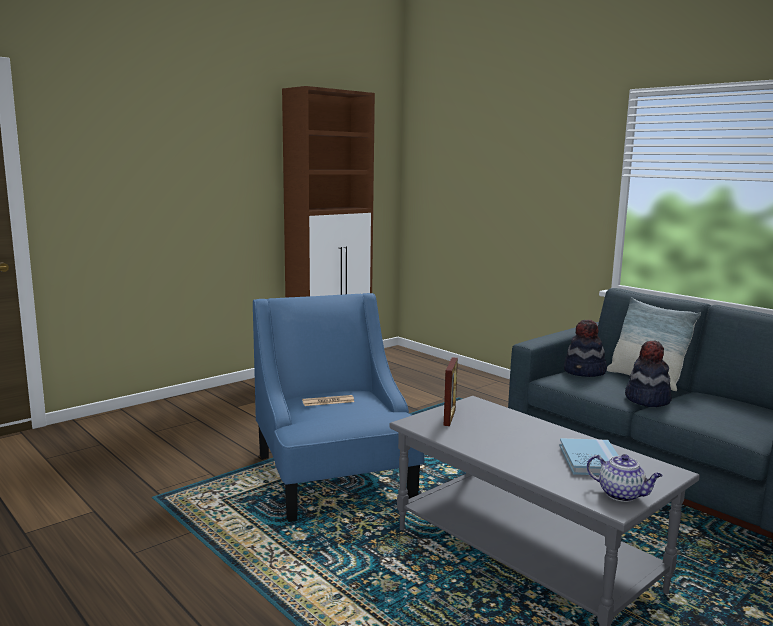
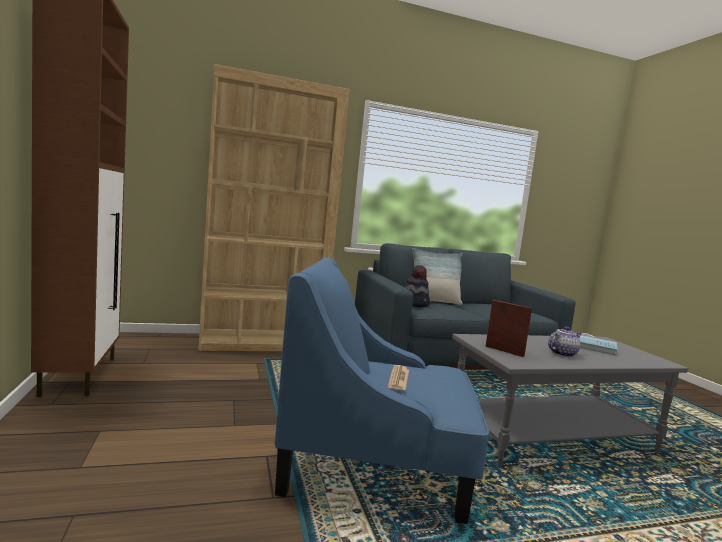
camera: 65 degrees left, 5 degrees down
teapot [587,454,663,502] -> teapot moved to [548,327,582,357]
hat [625,340,672,407] -> none
none -> brown bookcase [198,64,349,351]

